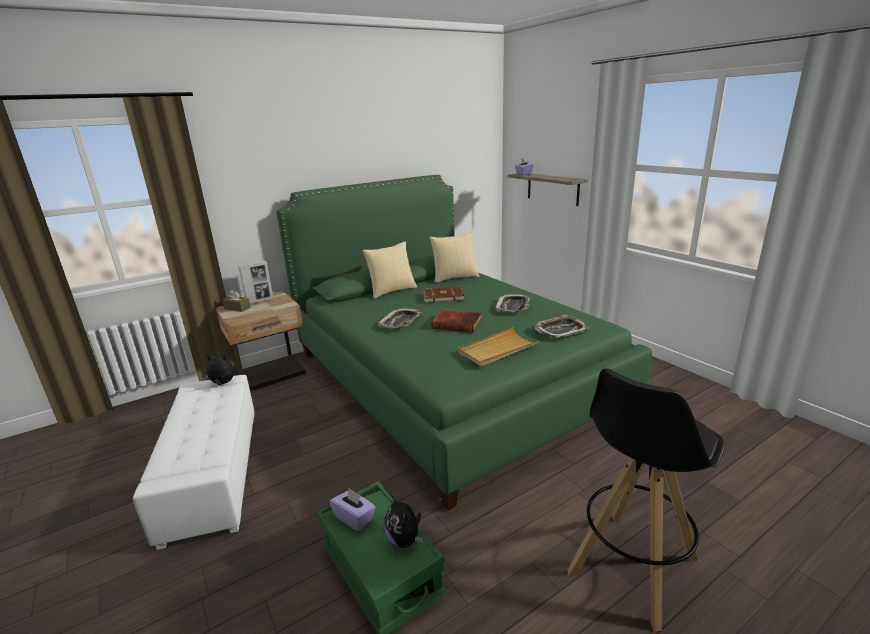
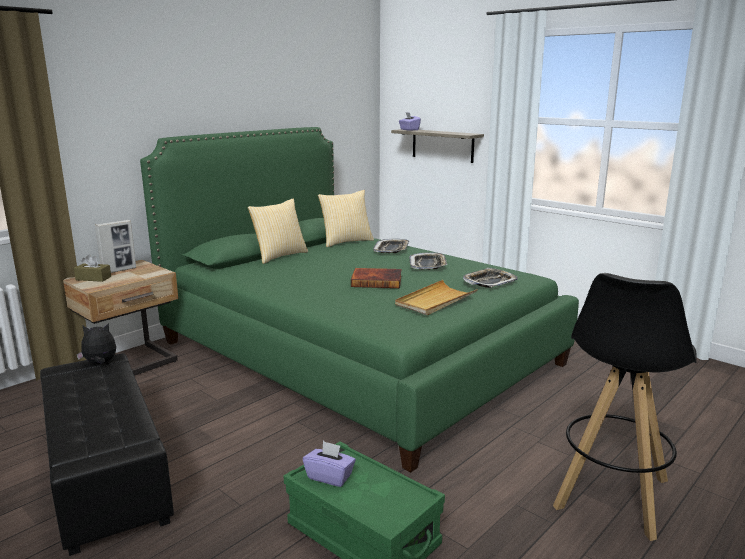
camera: 15 degrees left, 5 degrees down
white ottoman [133,375,255,550] -> black ottoman [40,353,174,556]
tray [378,308,422,329] -> tray moved to [373,239,409,253]
plush toy [384,494,423,548] -> none
brown book [423,287,464,303] -> none

